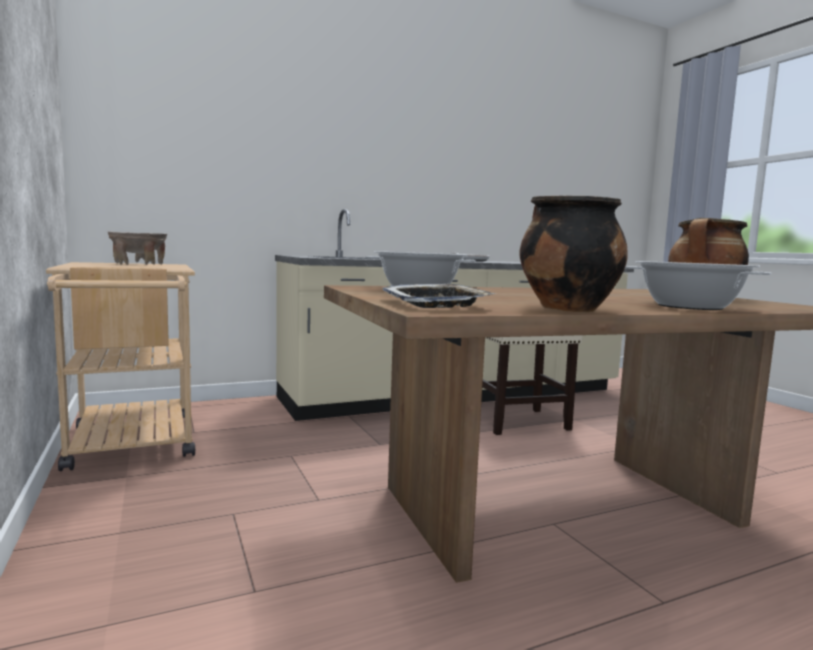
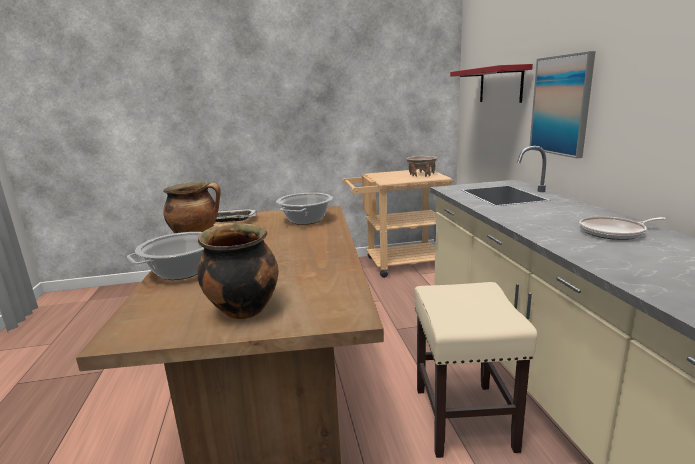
camera: 105 degrees right, 10 degrees up
none -> red shelf [450,64,533,103]
none -> picture [530,51,596,158]

